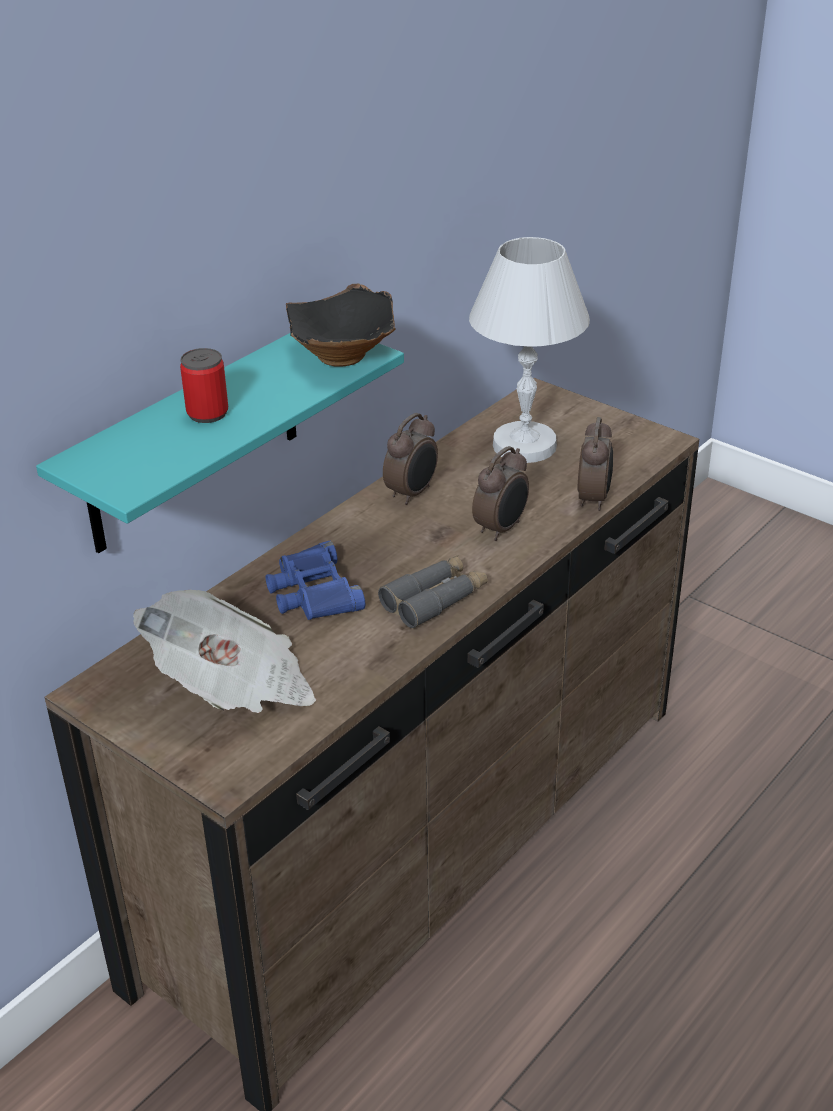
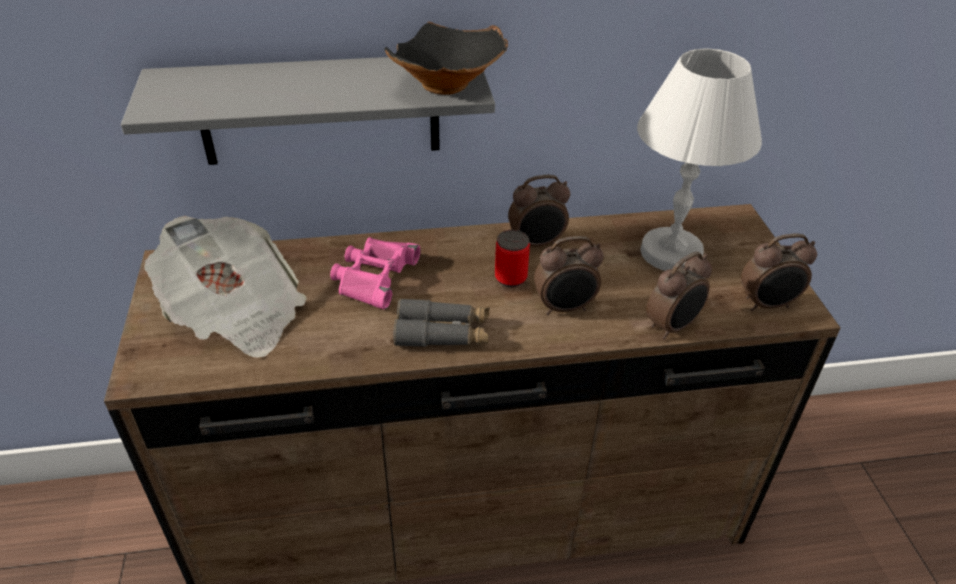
camera: 40 degrees right, 5 degrees up
turquoise shelf [36,333,404,553] -> grey shelf [121,57,495,165]
can [180,348,228,423] -> can moved to [495,230,530,287]
blue binoculars [266,541,365,620] -> pink binoculars [330,237,421,309]
none -> alarm clock [741,233,817,311]

